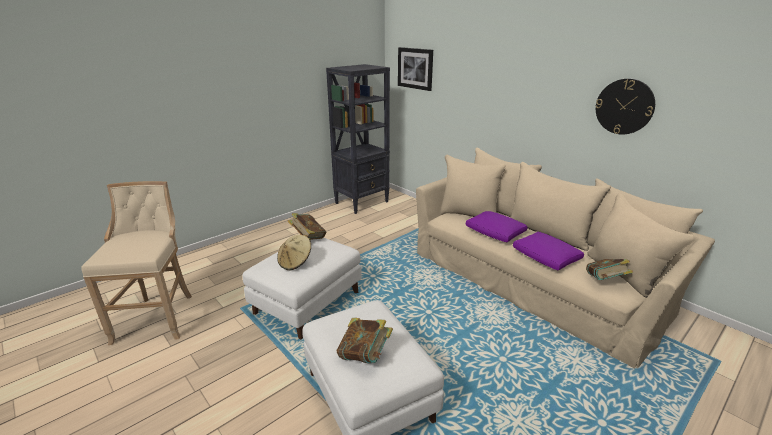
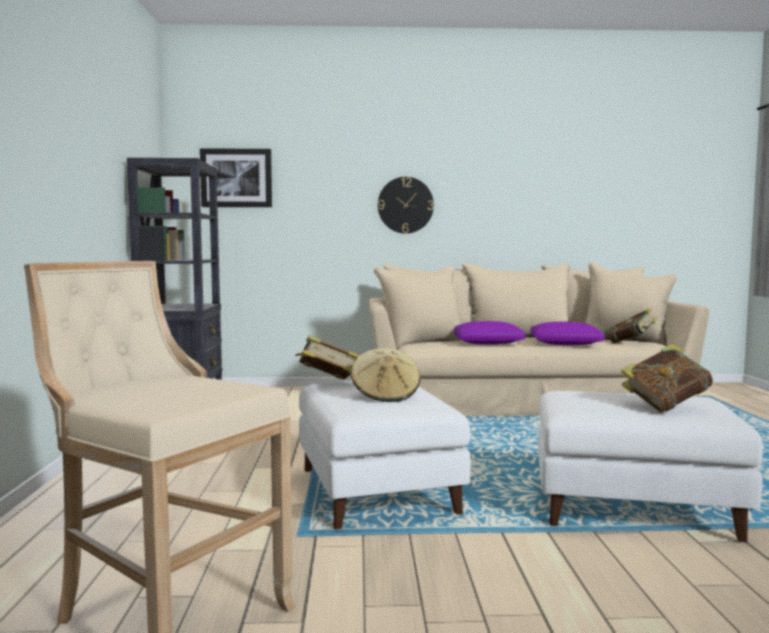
camera: 50 degrees left, 20 degrees down
wall clock [596,78,655,135] -> wall clock moved to [378,177,434,234]

